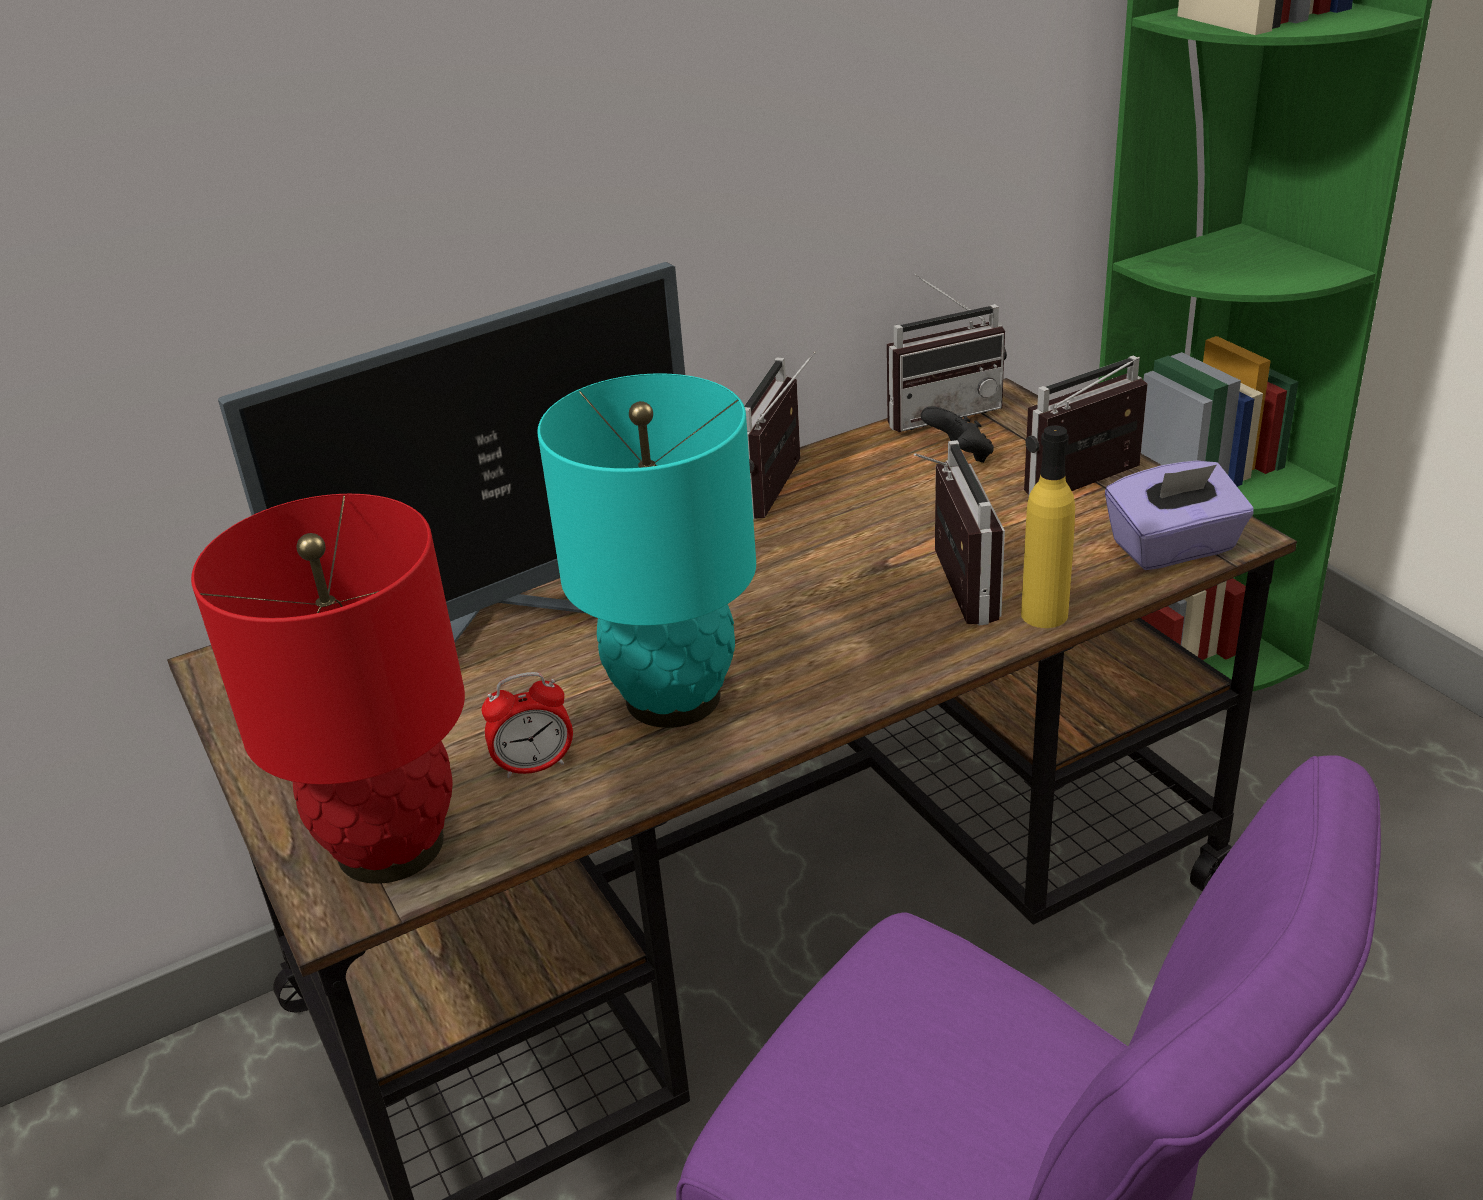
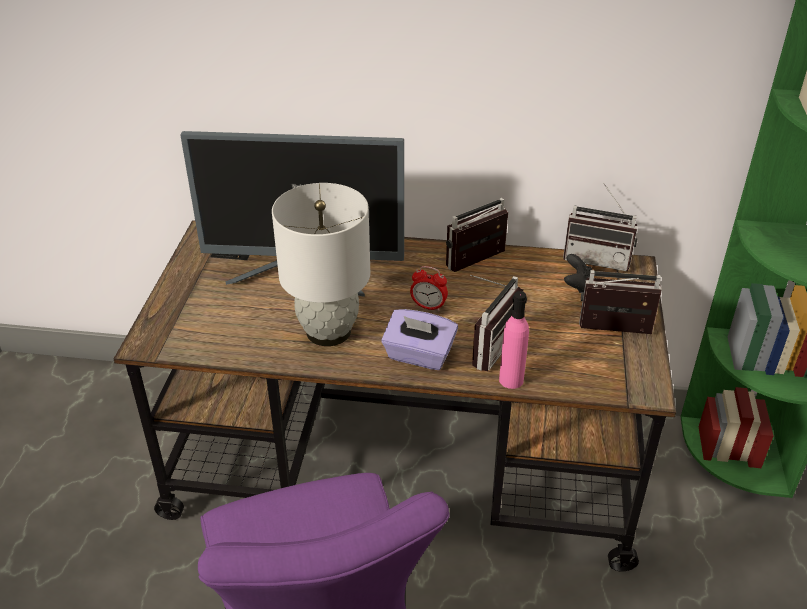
camera: 35 degrees right, 5 degrees up
red table lamp [191,494,465,884] -> none
alarm clock [481,672,573,778] -> alarm clock moved to [410,266,448,311]
turquoise table lamp [537,374,756,728] -> white table lamp [272,183,370,346]
yellow bottle [1021,425,1075,628] -> pink bottle [499,291,529,389]
purple tissue box [1105,461,1254,570] -> purple tissue box moved to [381,309,458,370]

